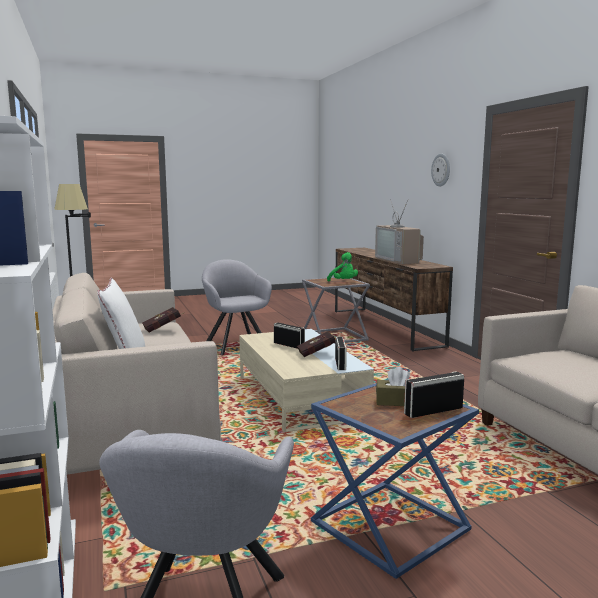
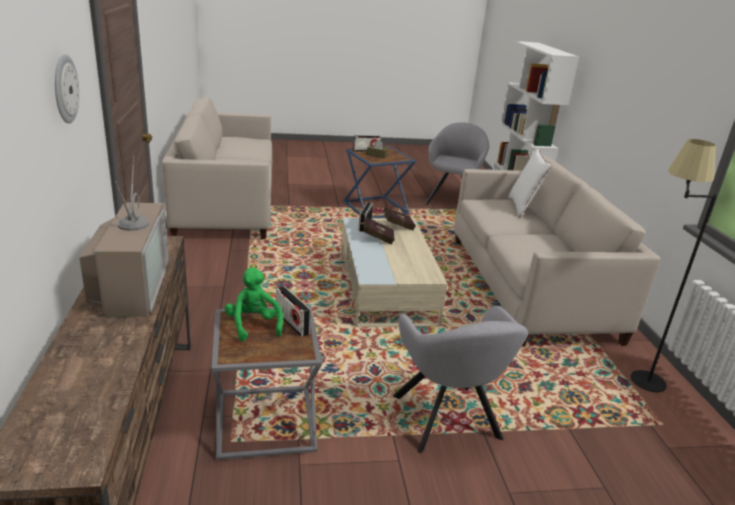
camera: 170 degrees left, 15 degrees up
red book [142,307,185,332] -> red book moved to [379,207,416,230]
radio [274,322,305,349] -> radio moved to [276,286,311,337]

